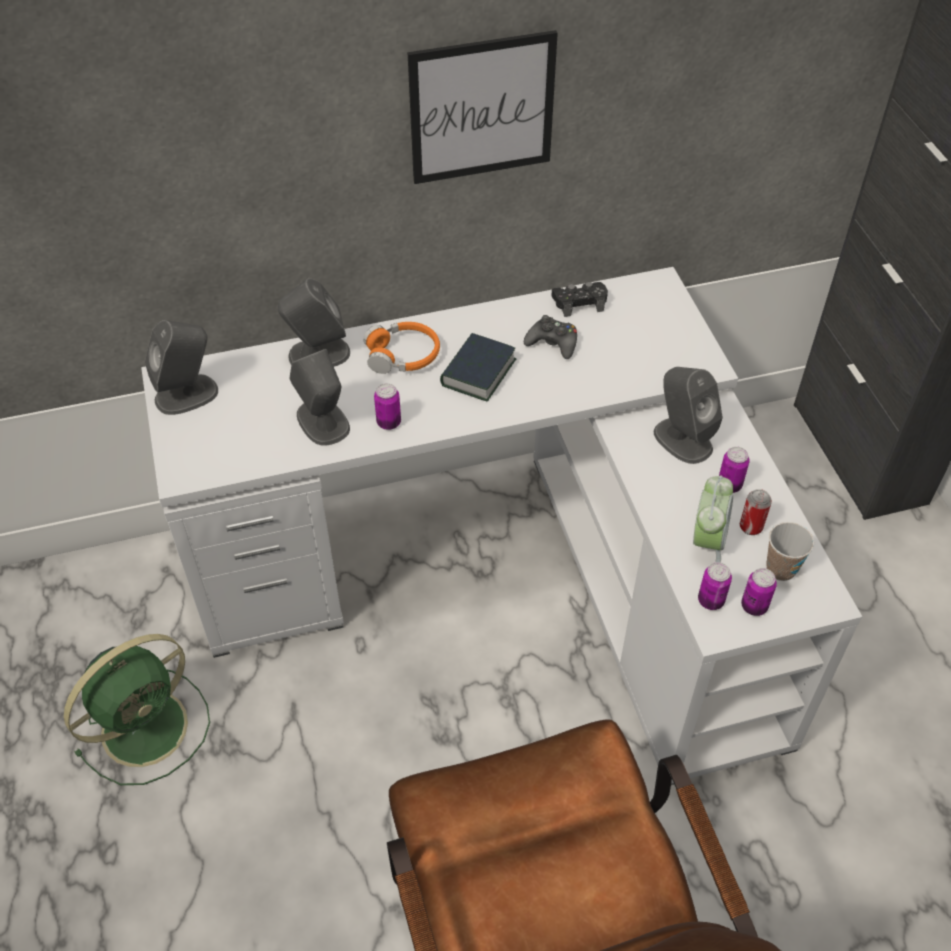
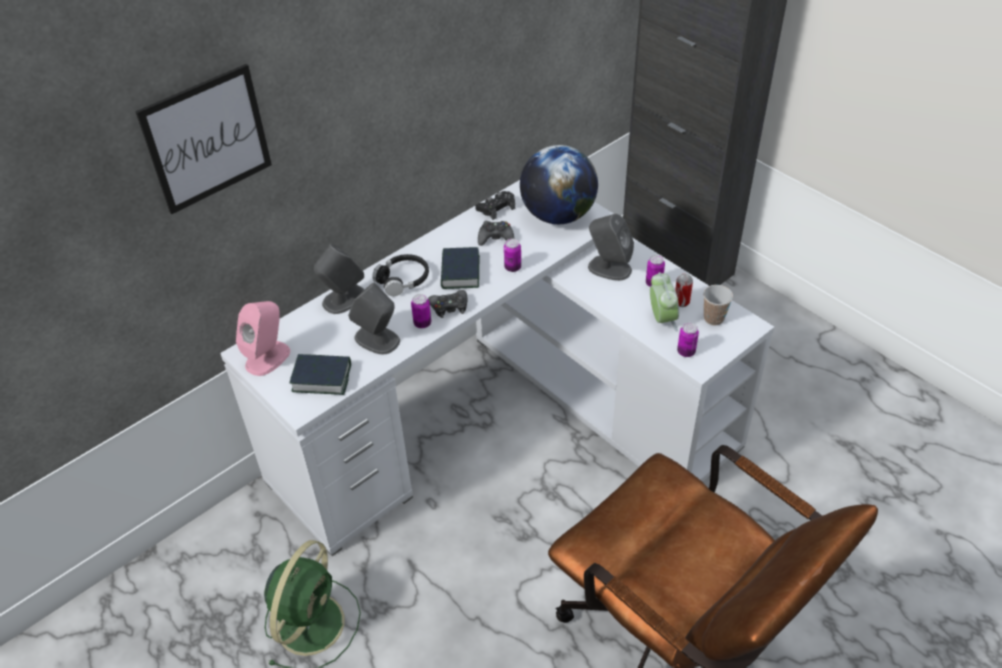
camera: 25 degrees left, 5 degrees down
grey speaker [145,320,218,415] -> pink speaker [236,301,290,376]
orange headphones [363,322,440,374] -> black headphones [372,254,429,296]
picture [407,30,558,184] -> picture moved to [135,64,272,214]
can [741,568,777,616] -> can moved to [504,239,521,272]
none -> book [289,354,351,395]
none -> black game controller [428,290,468,318]
none -> globe [520,145,598,224]

